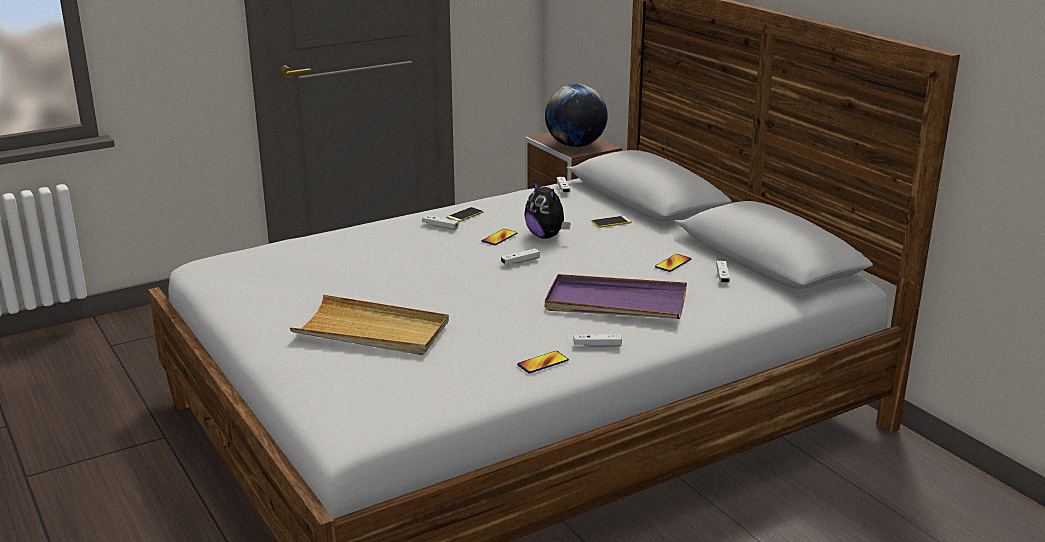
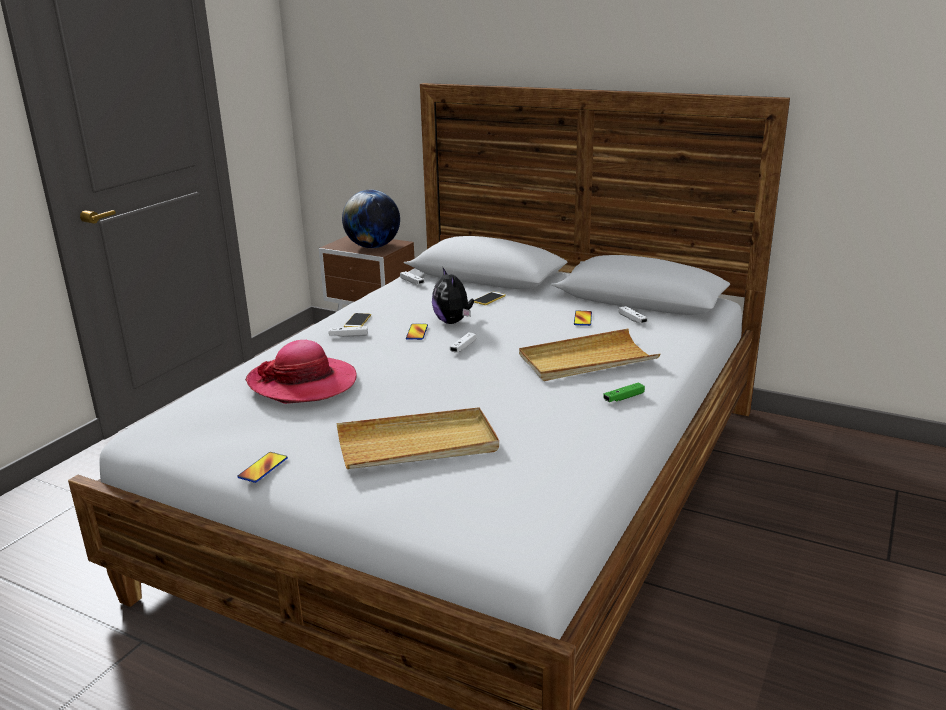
camera: 30 degrees left, 0 degrees up
phone [517,351,569,373] -> phone moved to [237,452,288,483]
plush toy [524,180,571,239] -> plush toy turned 45 degrees clockwise [432,268,474,324]
purple tray [545,274,687,319] -> beige tray [519,329,660,381]
white game controller [574,334,622,347] -> green game controller [603,383,645,402]
none -> hat [245,340,357,404]

